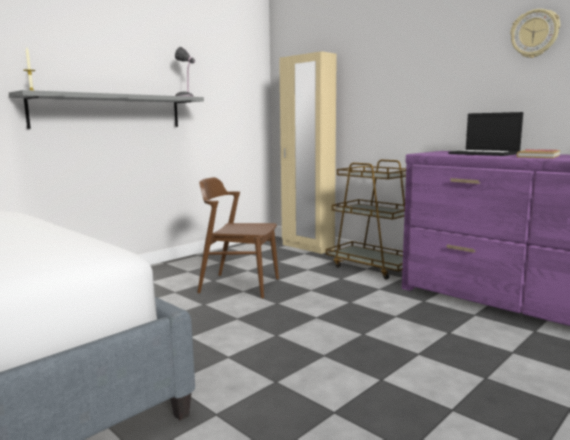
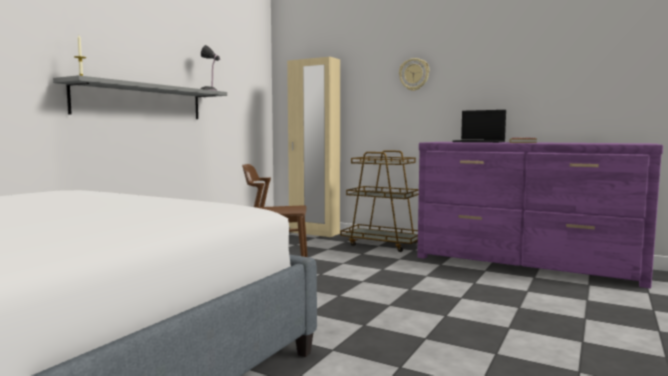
camera: 15 degrees left, 5 degrees down
wall clock [510,9,560,58] -> wall clock moved to [399,58,430,91]

